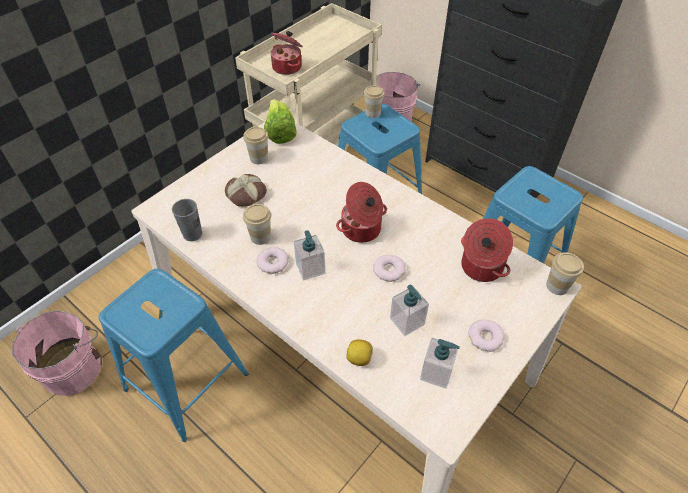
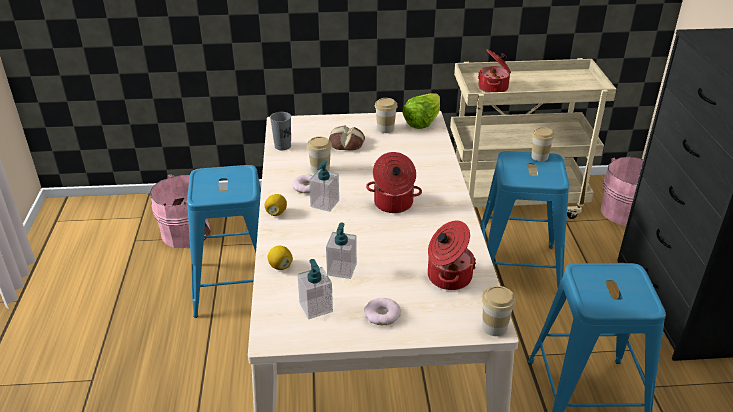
camera: 45 degrees right, 15 degrees down
donut [373,254,406,282] -> none
none -> lemon [265,194,287,216]

